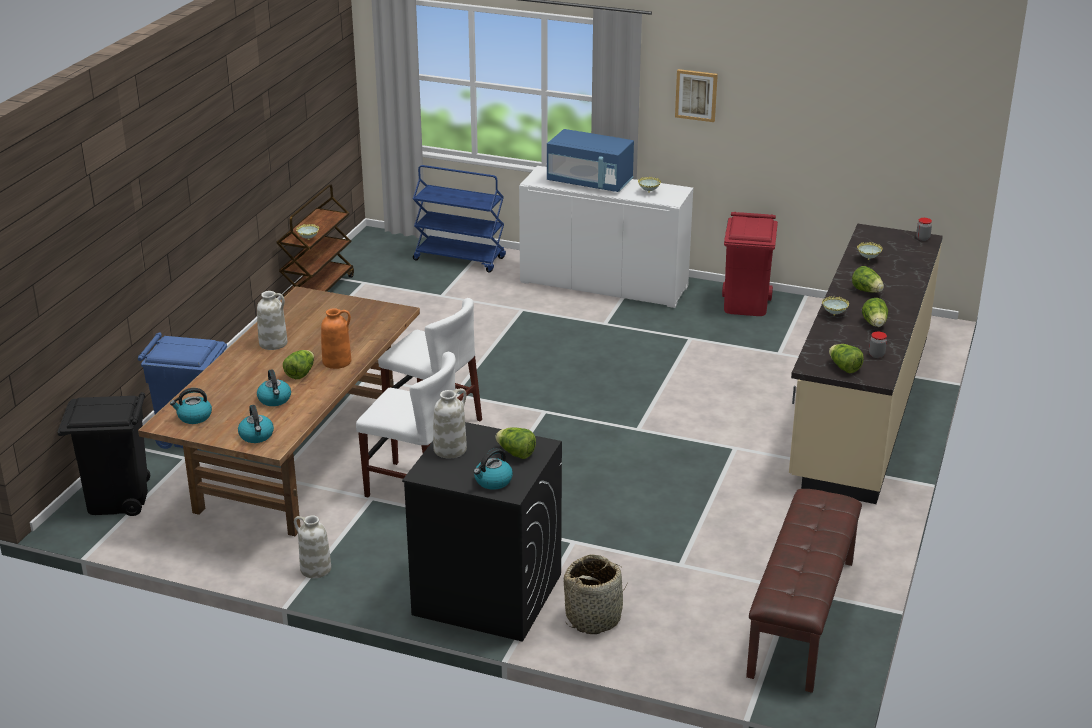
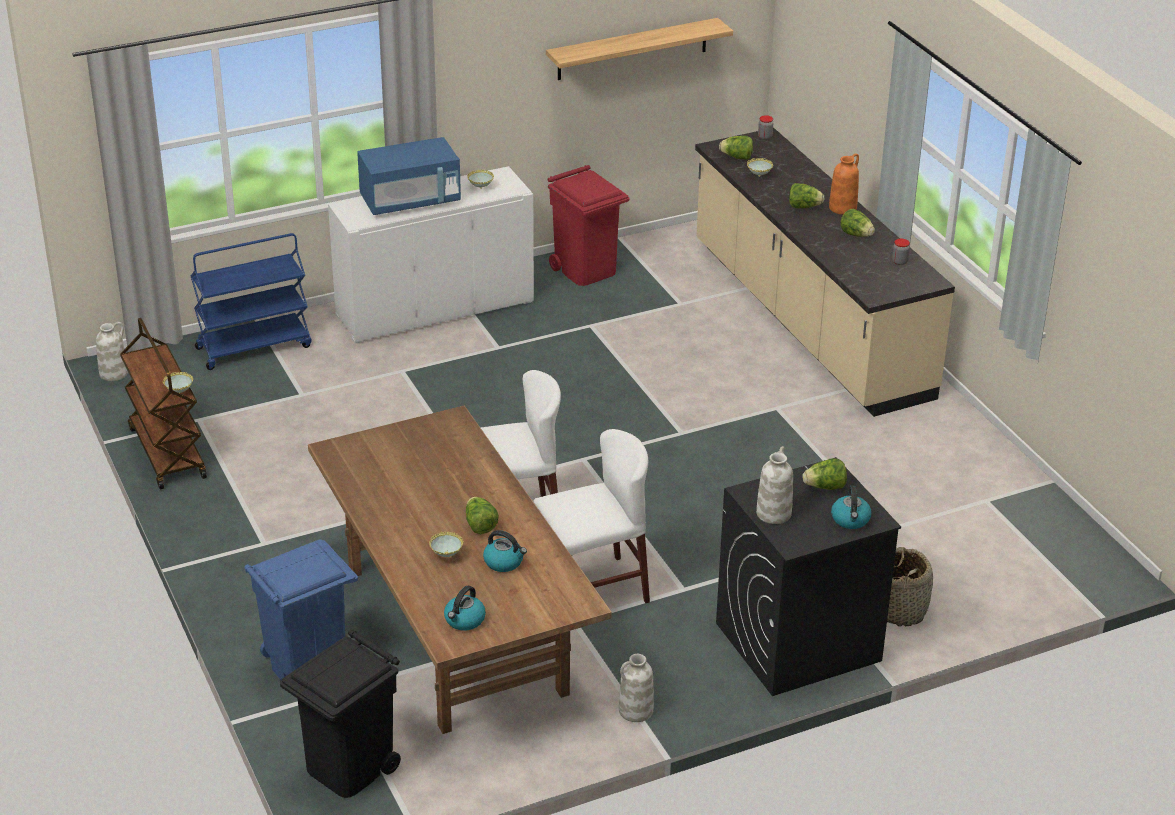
camera: 45 degrees left, 5 degrees up
kettle [238,405,274,443] -> none
white vase [257,291,287,350] -> white vase moved to [96,322,128,381]
orange vase [321,308,351,369] -> orange vase moved to [829,153,859,215]
picture [675,69,718,122] -> none
brown bench [746,489,862,693] -> none
bowl [822,296,849,316] -> bowl moved to [429,532,463,557]
lettuce [829,344,864,373] -> lettuce moved to [719,136,753,160]
none -> shelf [546,18,733,80]

